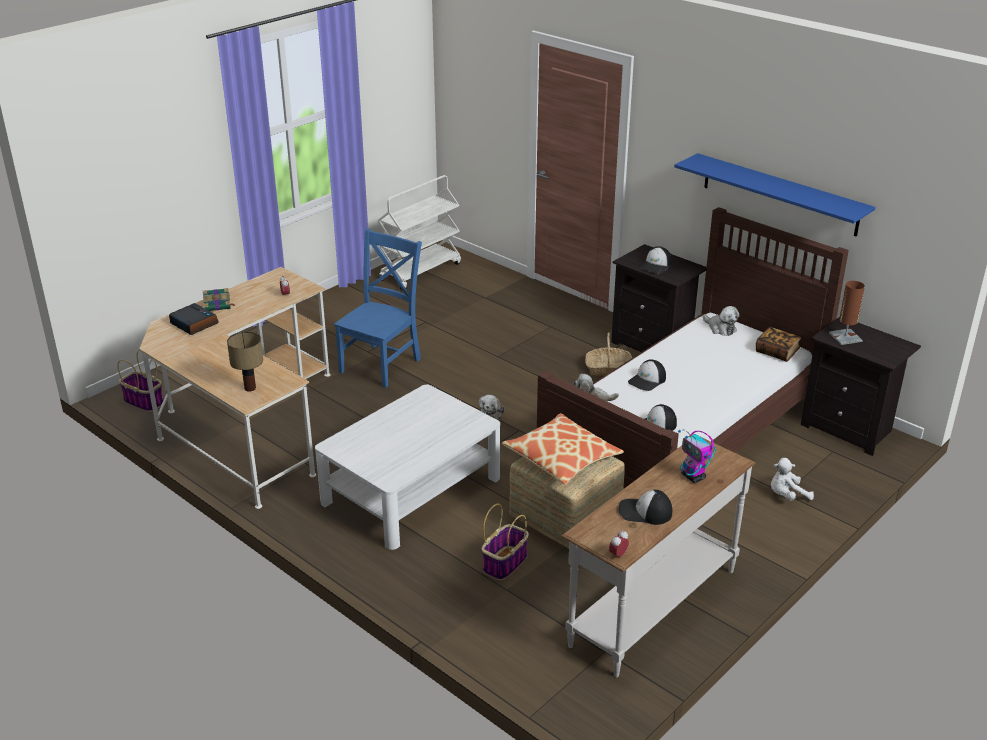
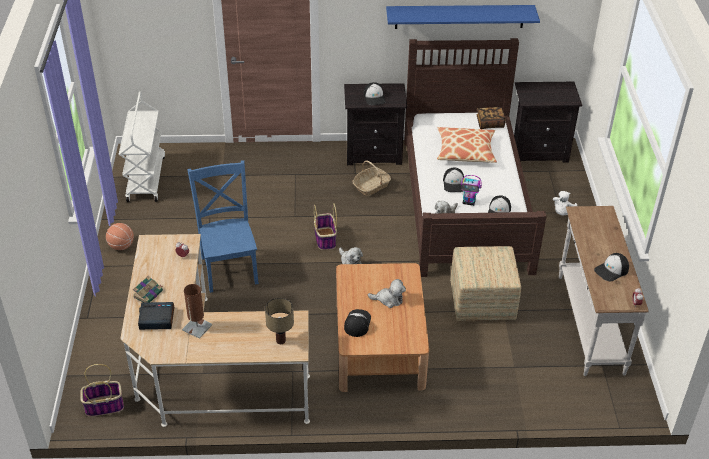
camera: 45 degrees left, 10 degrees up
white coffee table [315,385,500,550] -> brown coffee table [336,263,429,392]
basket [482,504,529,580] -> basket moved to [314,203,337,250]
pillow [501,413,624,485] -> pillow moved to [437,127,497,163]
toy robot [678,430,716,483] -> toy robot moved to [461,175,482,206]
plush toy [703,306,739,336] -> plush toy moved to [368,279,406,308]
brown table lamp [829,281,865,345] -> brown table lamp moved to [182,284,212,339]
none -> basketball [106,223,134,250]
none -> cap [344,309,371,337]

